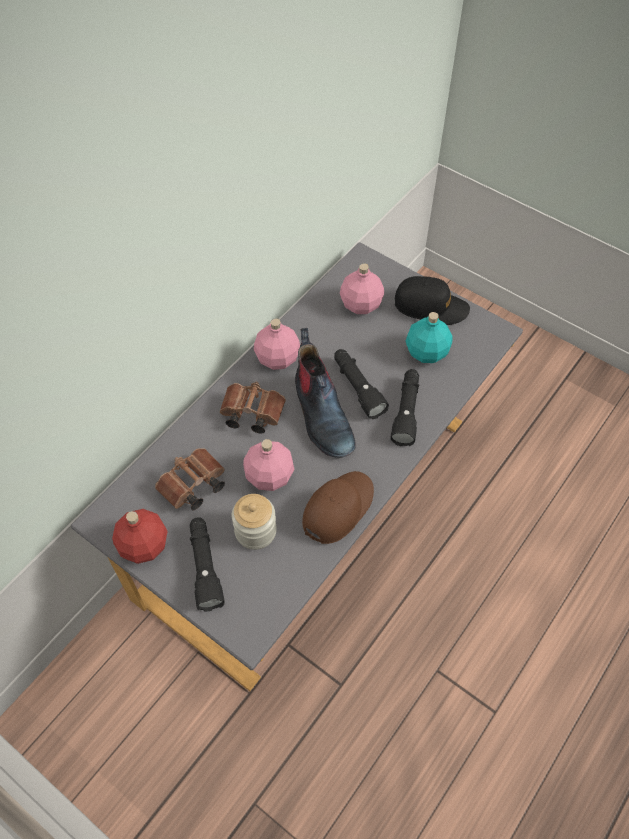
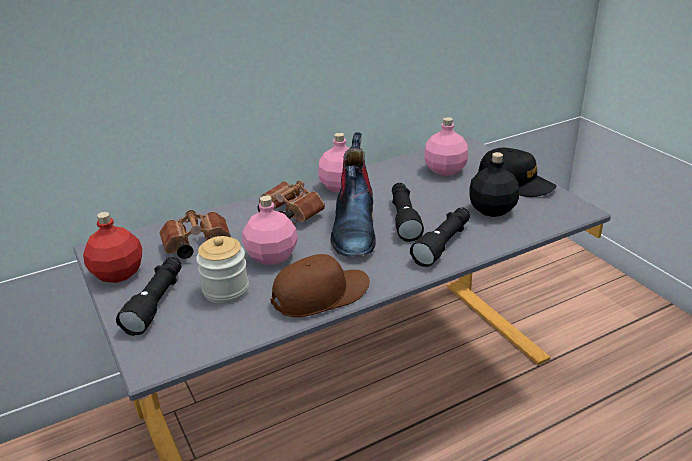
camera: 25 degrees right, 25 degrees down
turquoise bottle [406,312,453,363] -> black bottle [469,152,519,217]

